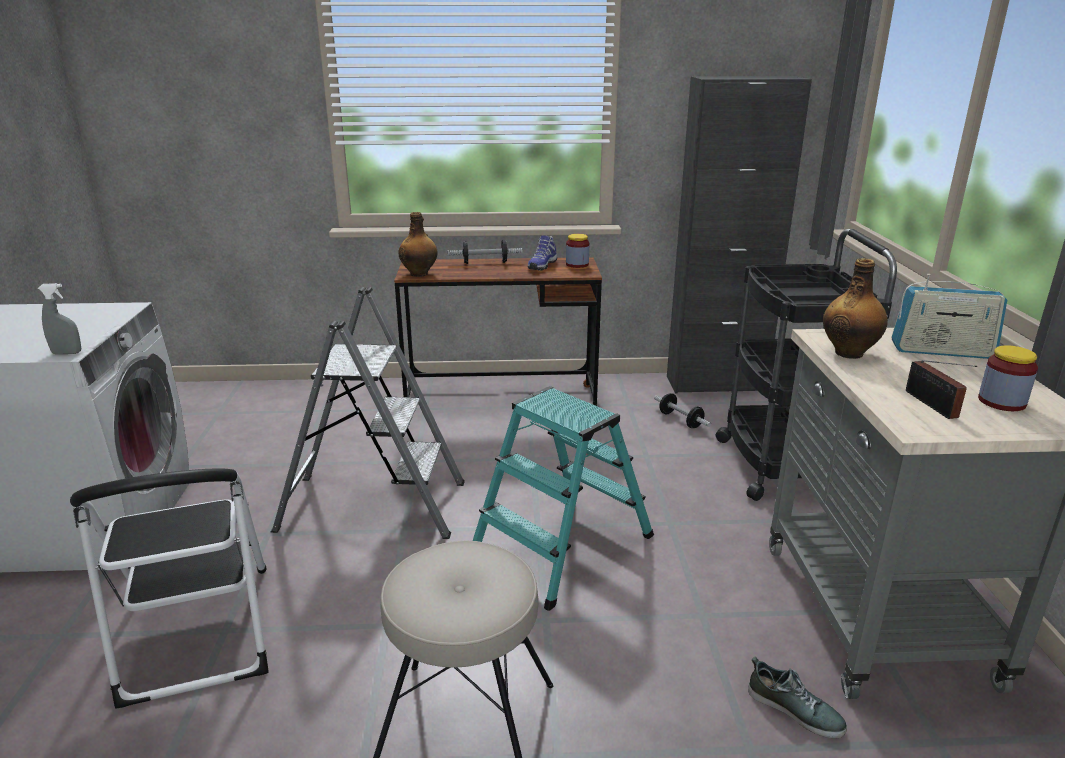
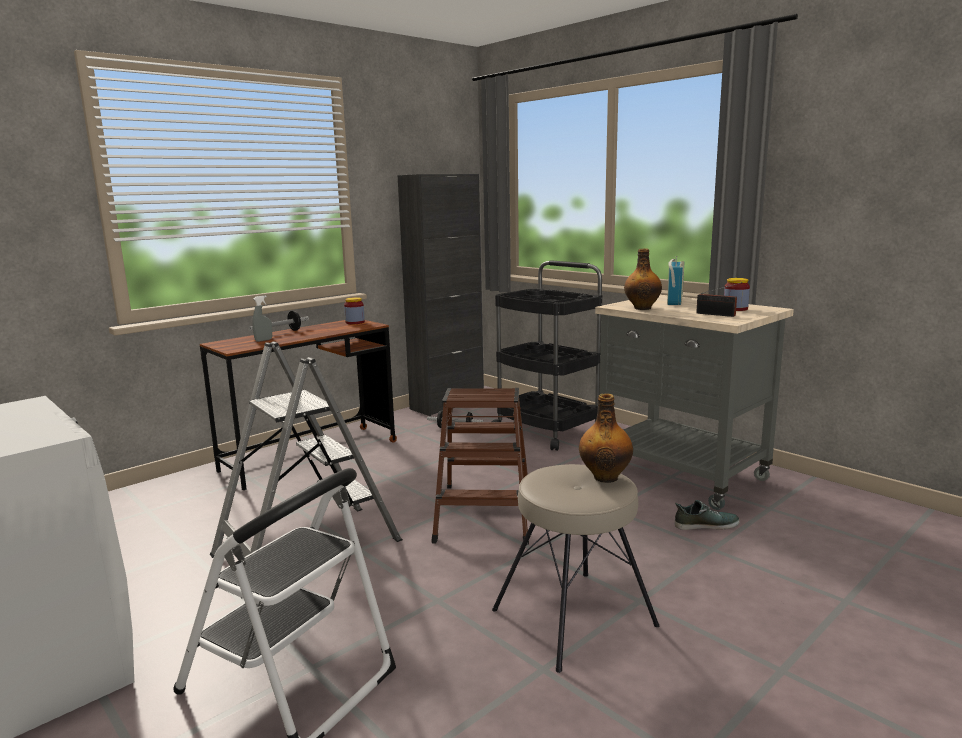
camera: 40 degrees left, 10 degrees down
grey spray bottle [38,283,81,354] -> grey spray bottle moved to [252,295,272,342]
bottle [399,212,438,277] -> bottle moved to [579,393,633,483]
turquoise step ladder [473,386,654,611] -> brown step ladder [431,388,529,545]
shoe [528,235,557,271] -> none
radio [891,274,1007,359] -> radio turned 45 degrees counterclockwise [667,256,685,305]

